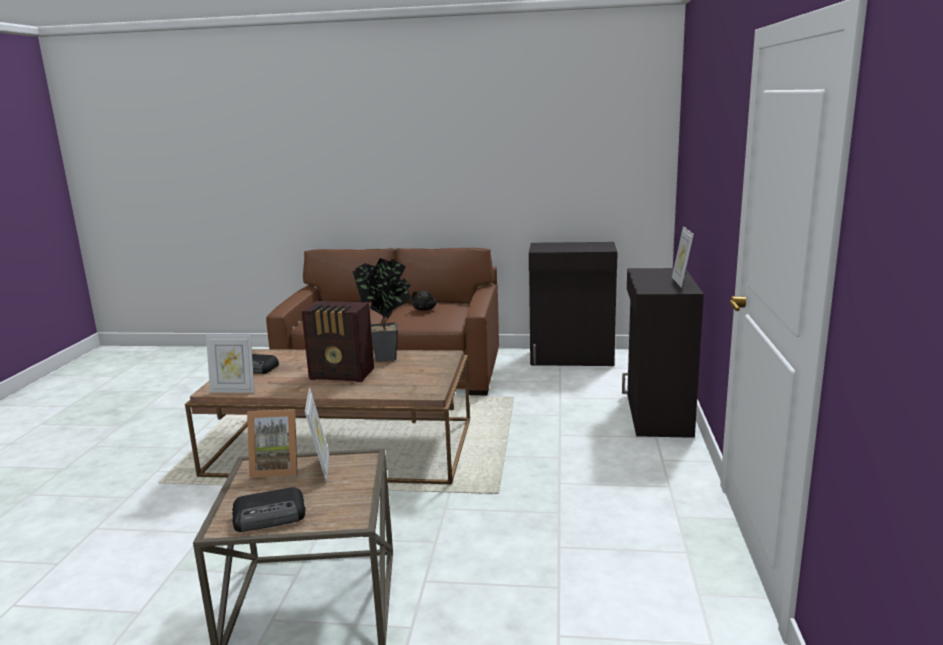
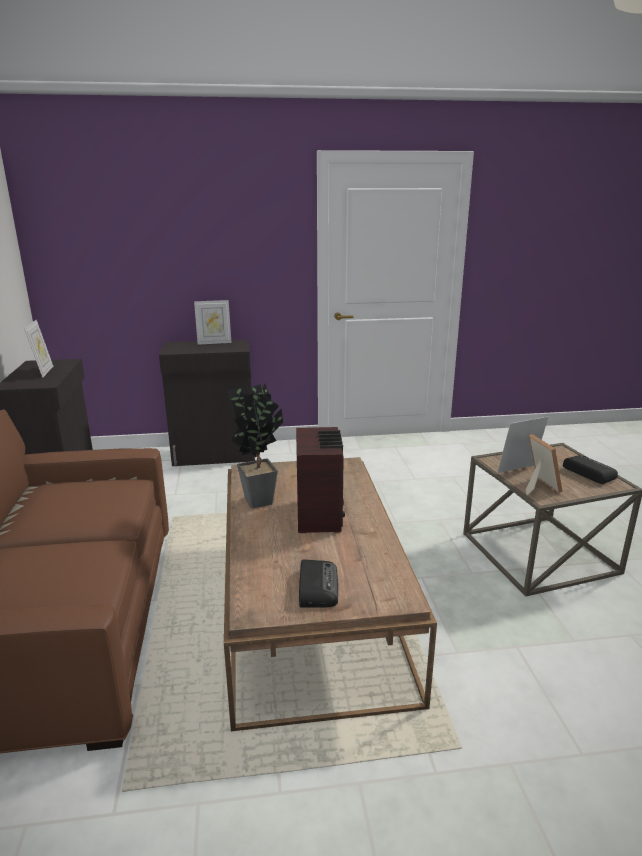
camera: 105 degrees left, 5 degrees up
picture frame [206,335,254,393] -> picture frame moved to [24,320,53,378]
black plush toy [412,291,437,311] -> none

